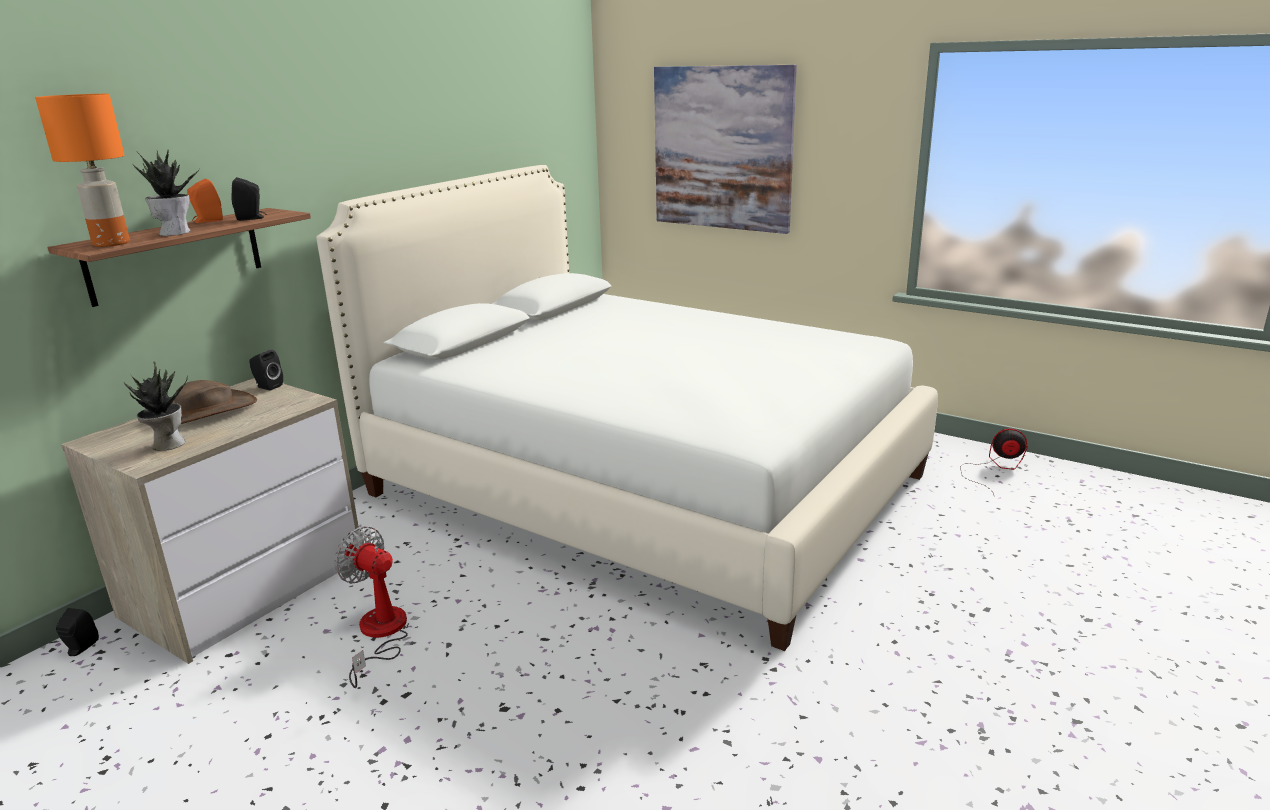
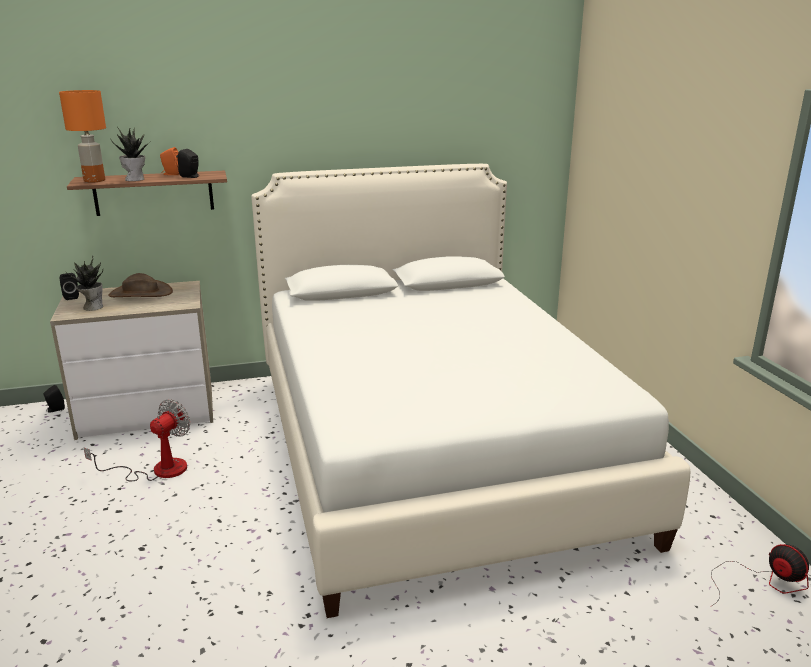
camera: 40 degrees right, 0 degrees up
black speaker [249,350,283,390] -> black speaker moved to [60,273,79,300]
fan [335,526,408,688] -> fan turned 45 degrees clockwise [83,399,191,481]
picture [654,65,797,234] -> none

